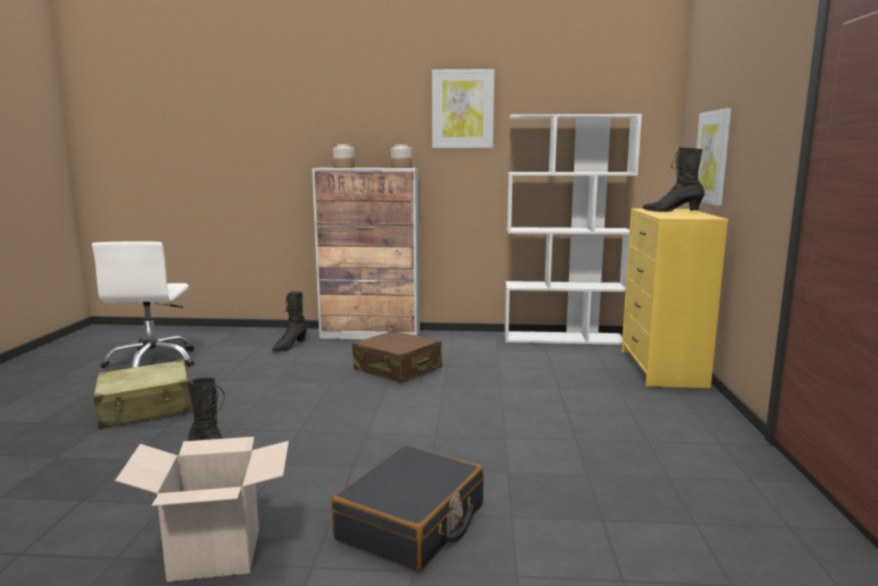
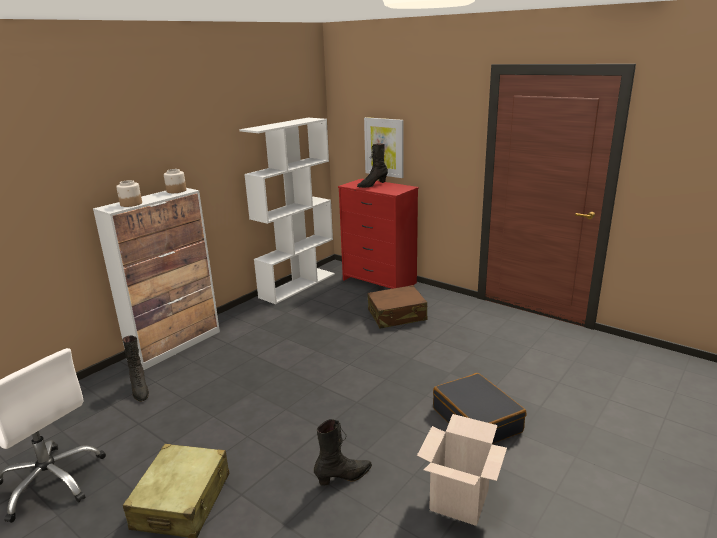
camera: 55 degrees left, 10 degrees up
brown suitcase [352,331,442,383] -> brown suitcase moved to [368,285,428,329]
picture [432,69,494,148] -> none
yellow dresser [621,208,728,388] -> red dresser [338,179,419,289]

